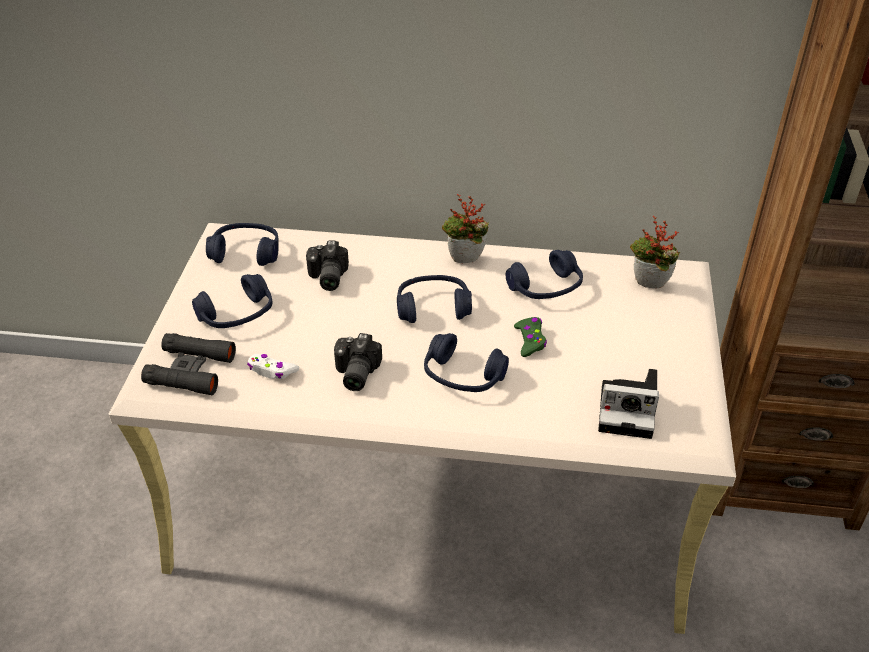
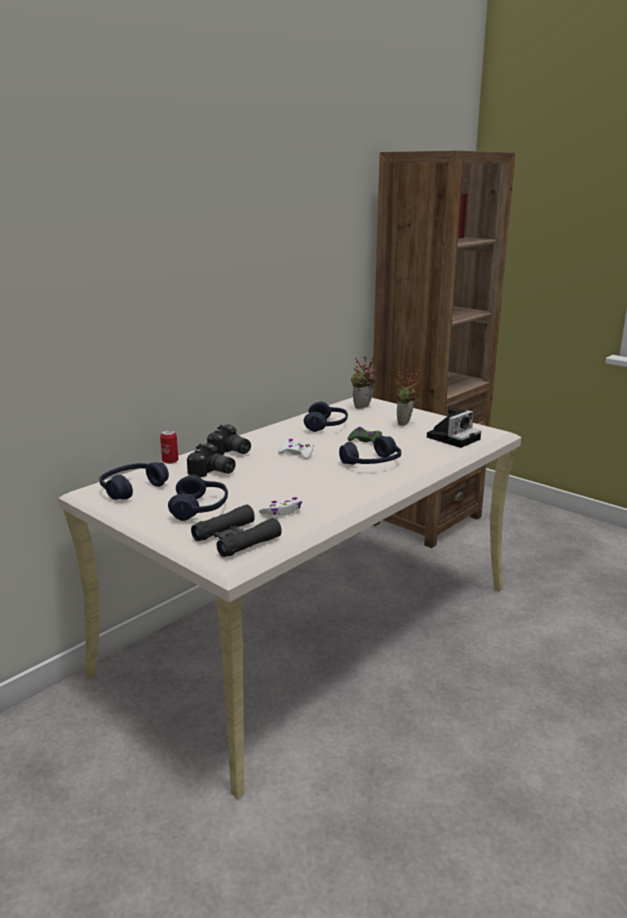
camera: 55 degrees left, 20 degrees down
camera [334,333,382,391] -> camera moved to [207,424,251,455]
blue headphones [397,275,472,323] -> white game controller [278,439,313,459]
potted plant [442,194,489,263] -> potted plant moved to [395,369,421,426]
none -> can [160,430,179,464]

